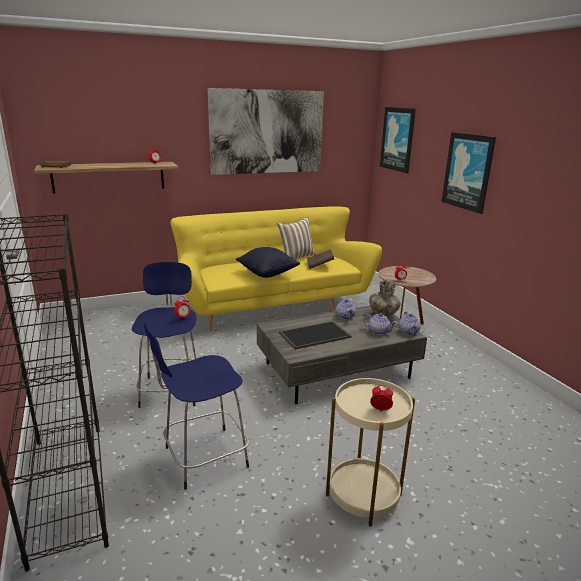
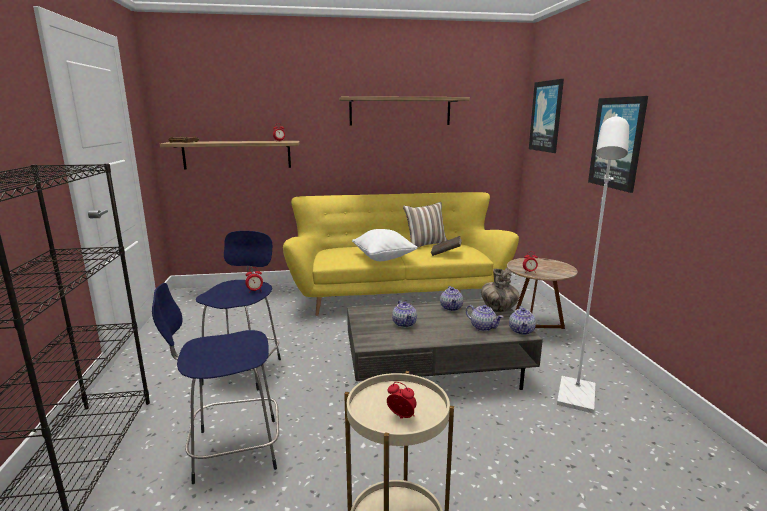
camera: 15 degrees right, 5 degrees down
picture [208,88,324,175] -> shelf [339,96,470,125]
black pillow [236,247,300,278] -> white pillow [352,229,418,261]
tray [279,321,351,350] -> teapot [392,300,417,328]
none -> white floor lamp [557,114,629,413]

